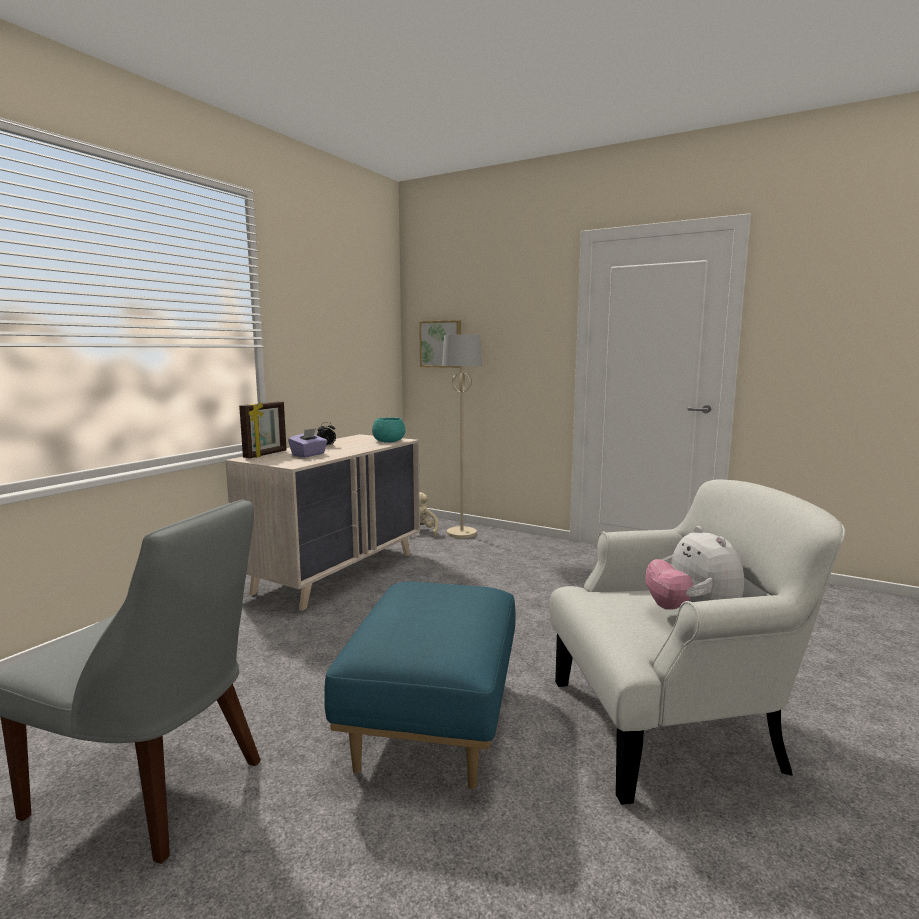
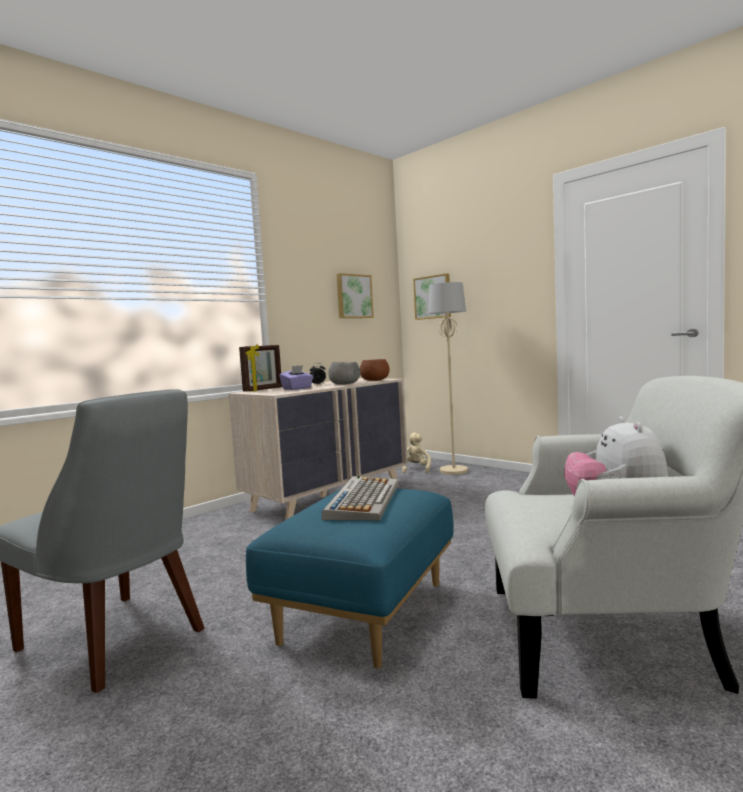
camera: 15 degrees right, 5 degrees down
turquoise bowl [372,418,405,443] -> brown bowl [360,359,390,381]
none -> keyboard [322,476,399,521]
none -> grey bowl [328,362,360,385]
none -> picture [337,273,374,318]

